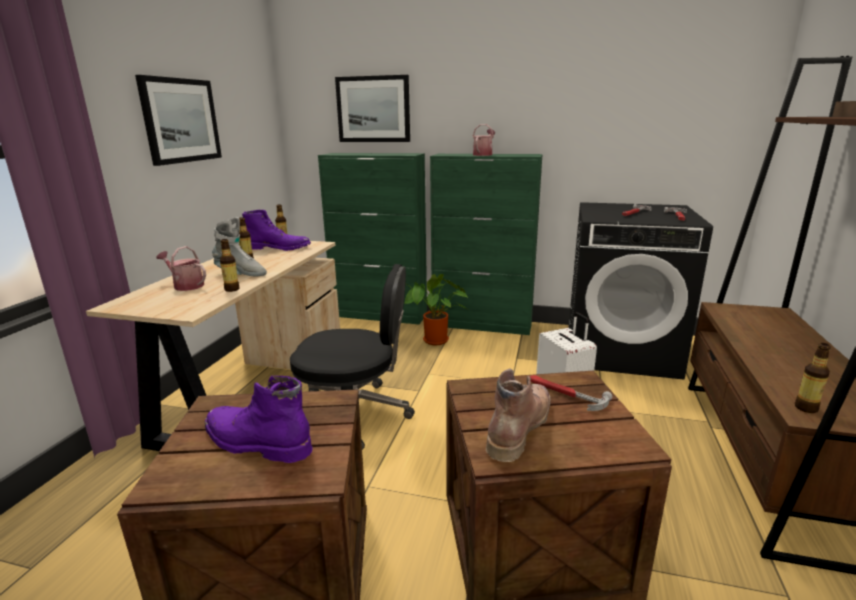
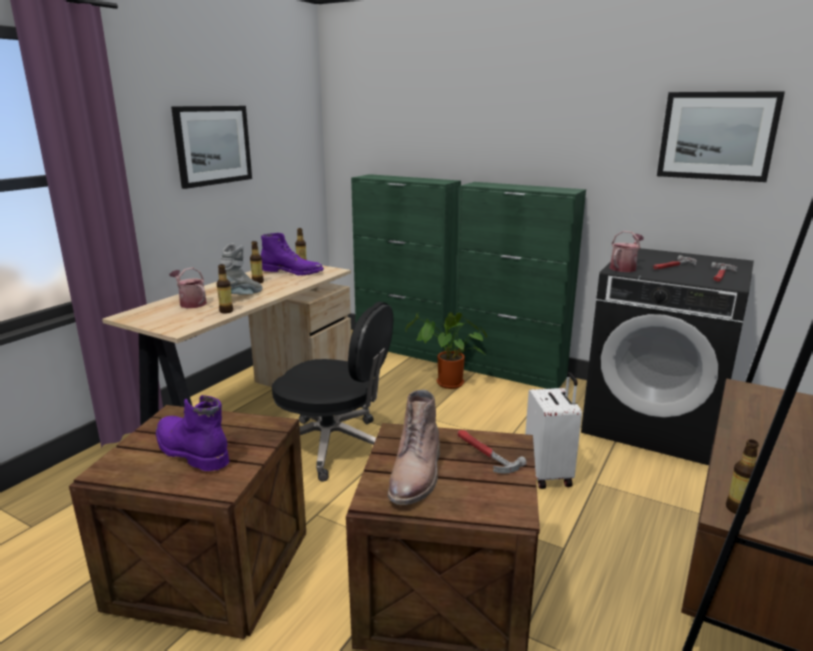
camera: 15 degrees right, 0 degrees up
grey boot [212,217,267,276] -> grey boot turned 90 degrees counterclockwise [218,243,263,294]
picture [335,75,410,142] -> picture moved to [657,91,785,182]
watering can [473,124,495,156] -> watering can moved to [609,231,644,272]
brown boot [486,369,551,462] -> brown boot turned 150 degrees clockwise [388,390,440,505]

